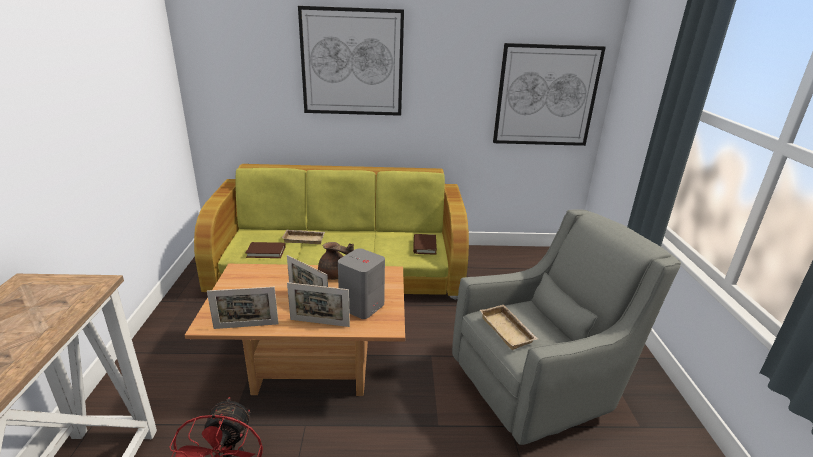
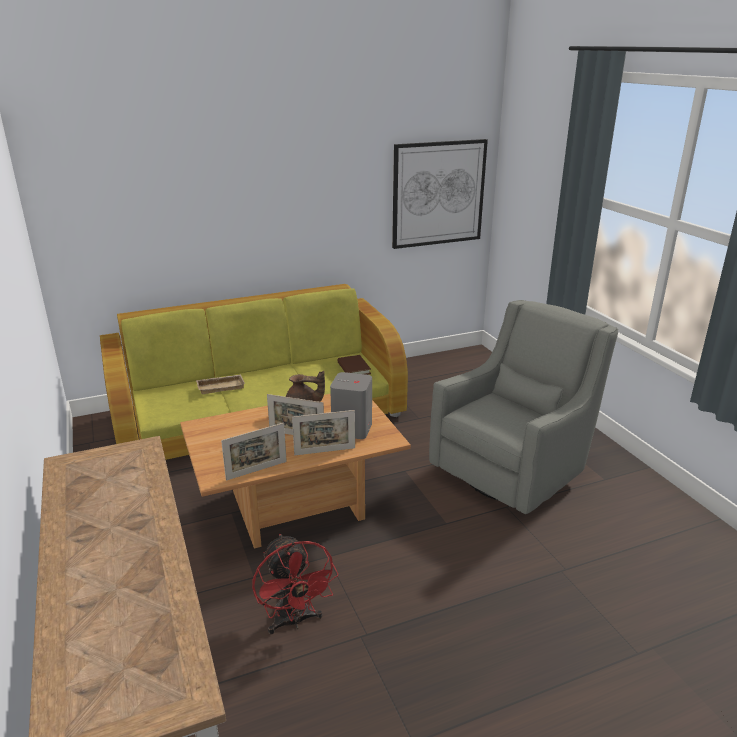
camera: 20 degrees left, 0 degrees up
brown book [246,242,286,258] -> none
picture [298,6,404,116] -> none
beige tray [480,305,538,350] -> none

